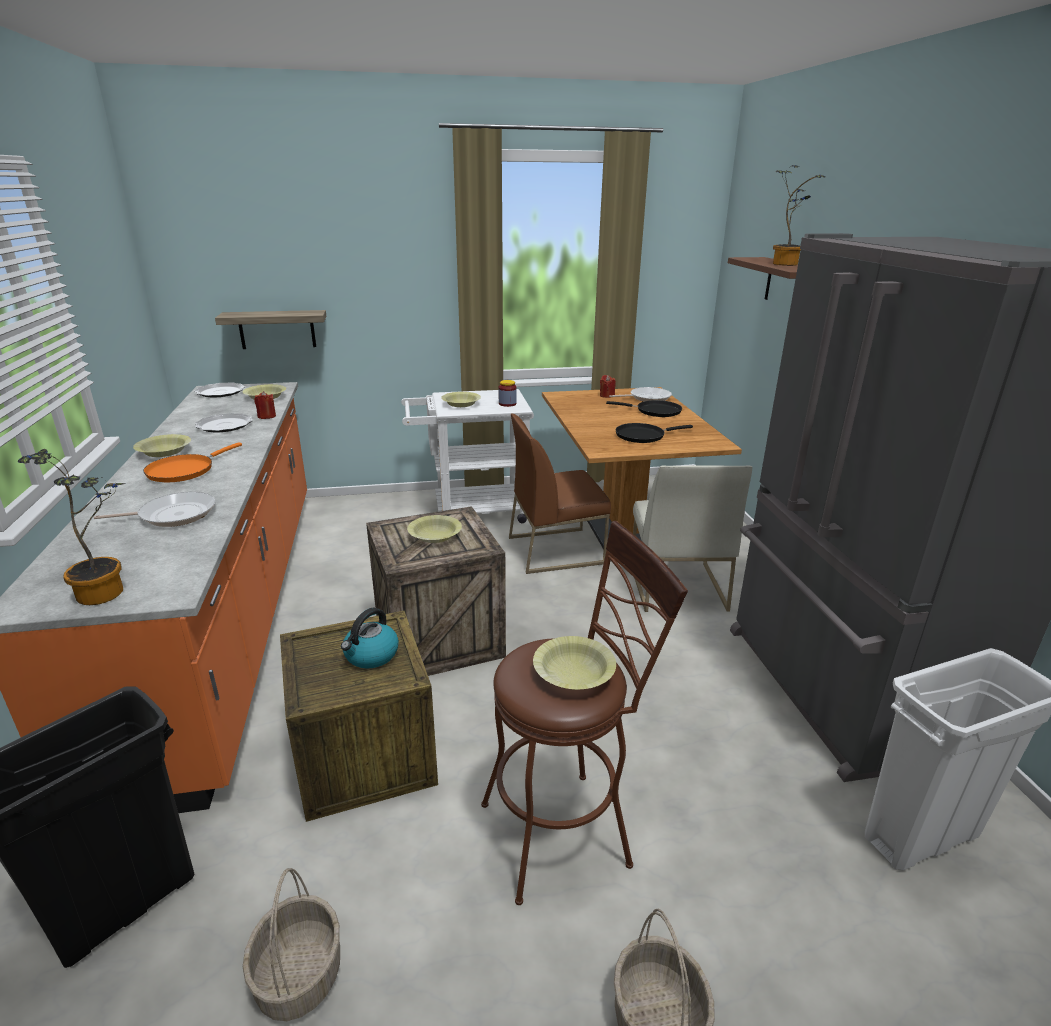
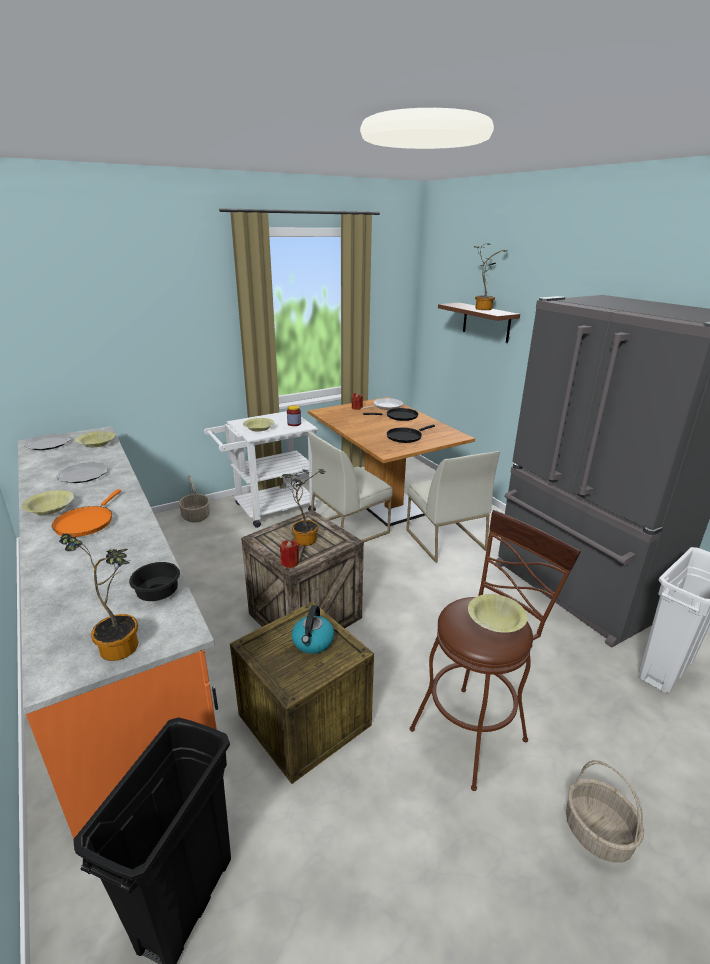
camera: 20 degrees left, 0 degrees up
frying pan [94,492,215,527] -> none
shelf [215,310,327,349] -> none
basket [243,868,340,1021] -> basket moved to [178,475,210,523]
red candle [254,391,276,419] -> red candle moved to [280,540,299,568]
yellow bowl [407,515,462,543] -> potted plant [280,469,326,546]
brown chair [509,414,611,574] -> white chair [308,432,393,542]
none -> black bowl [129,562,180,601]

